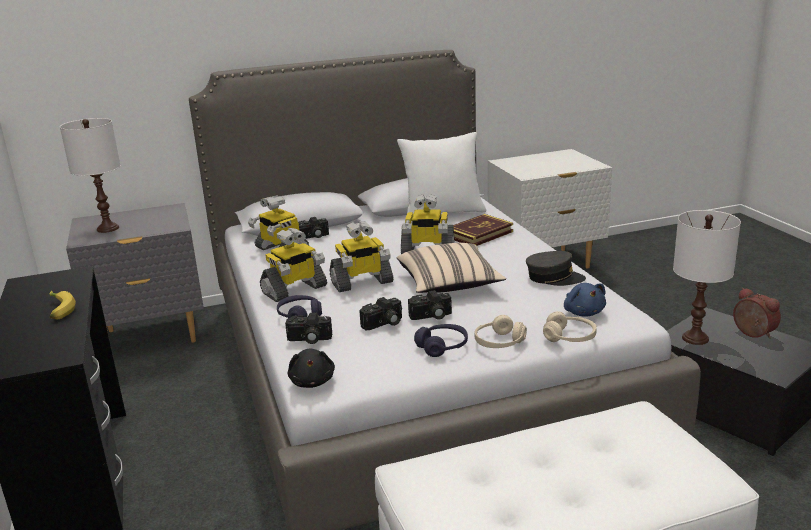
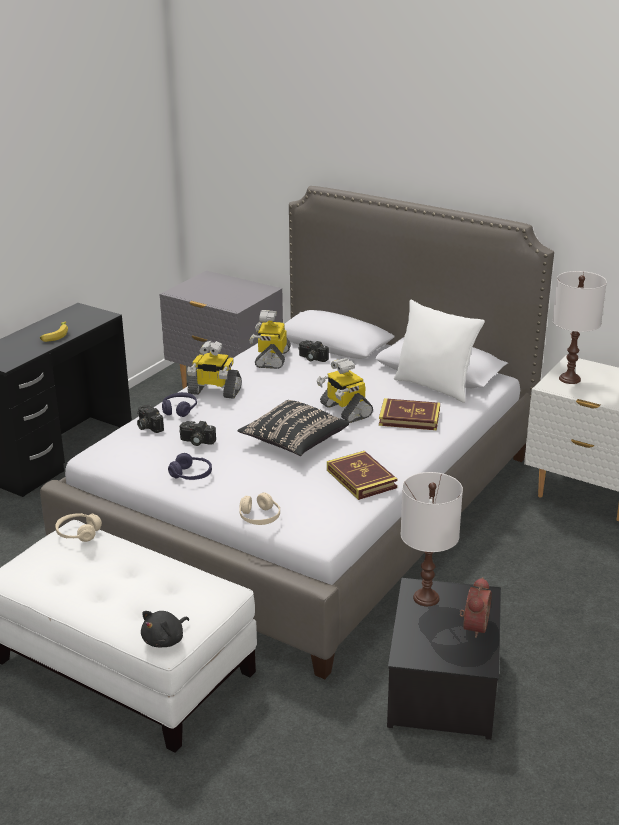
camera: 50 degrees right, 5 degrees up
white table lamp [60,118,120,233] -> white table lamp moved to [553,271,607,384]
black plush toy [288,349,335,388] -> black plush toy moved to [141,611,189,647]
toy robot [330,221,394,292] -> none
beige pillow [397,243,506,293] -> black pillow [238,400,349,456]
camera [408,290,452,320] -> none
beige headphones [474,315,527,348] -> beige headphones moved to [55,513,102,542]
grey cap [526,251,586,286] -> book [327,451,397,500]
blue plush toy [564,283,606,317] -> none

